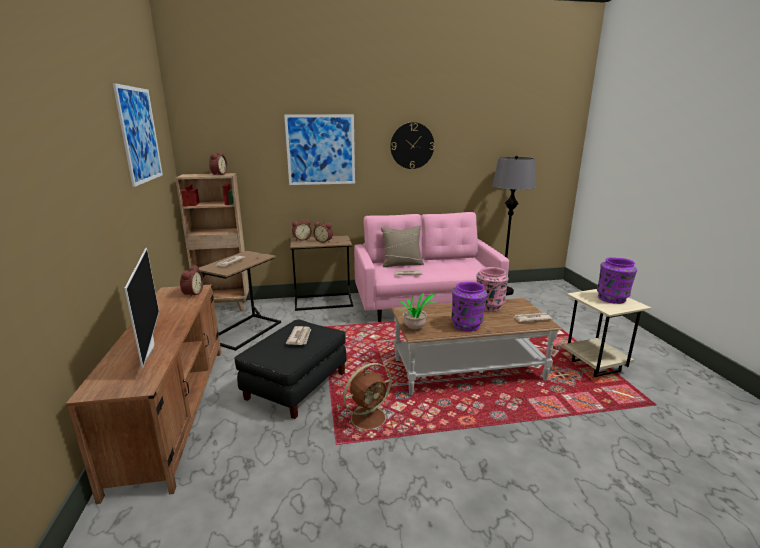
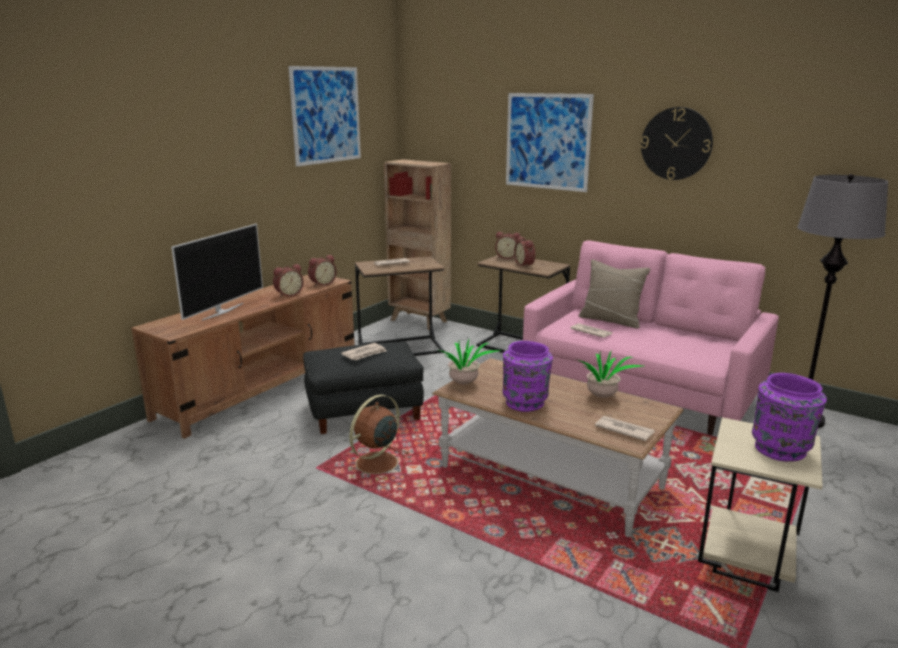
camera: 45 degrees right, 0 degrees up
alarm clock [209,152,227,175] -> alarm clock moved to [273,264,304,297]
brown fan [339,363,391,436] -> brown fan turned 120 degrees clockwise [349,395,410,480]
pink vase [476,267,509,312] -> potted plant [576,351,643,398]

